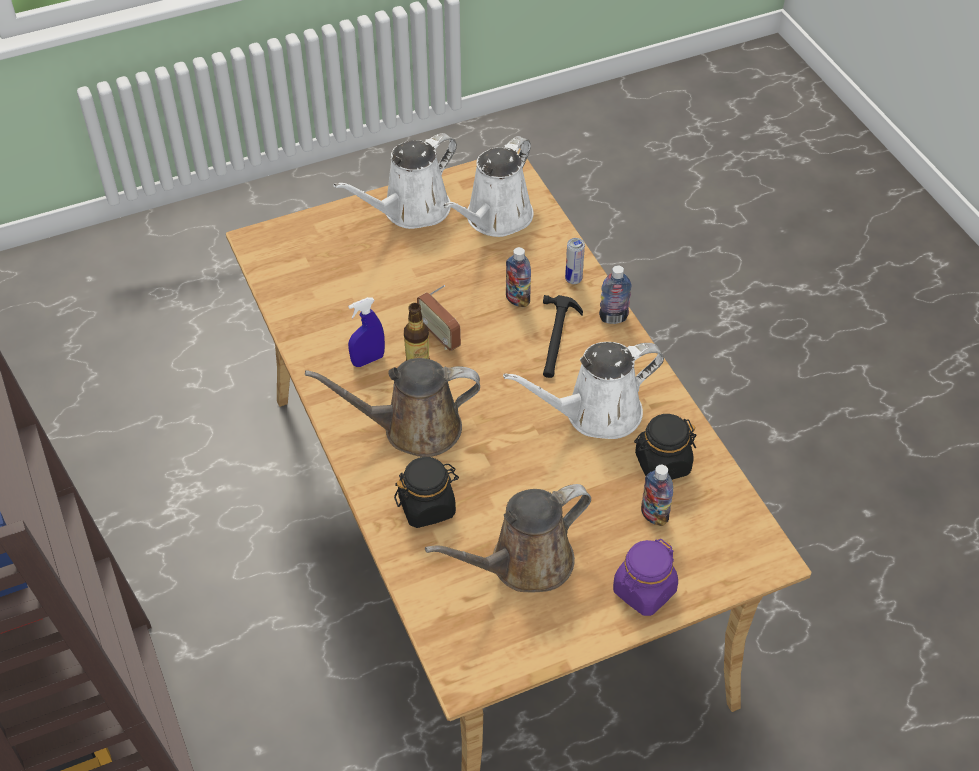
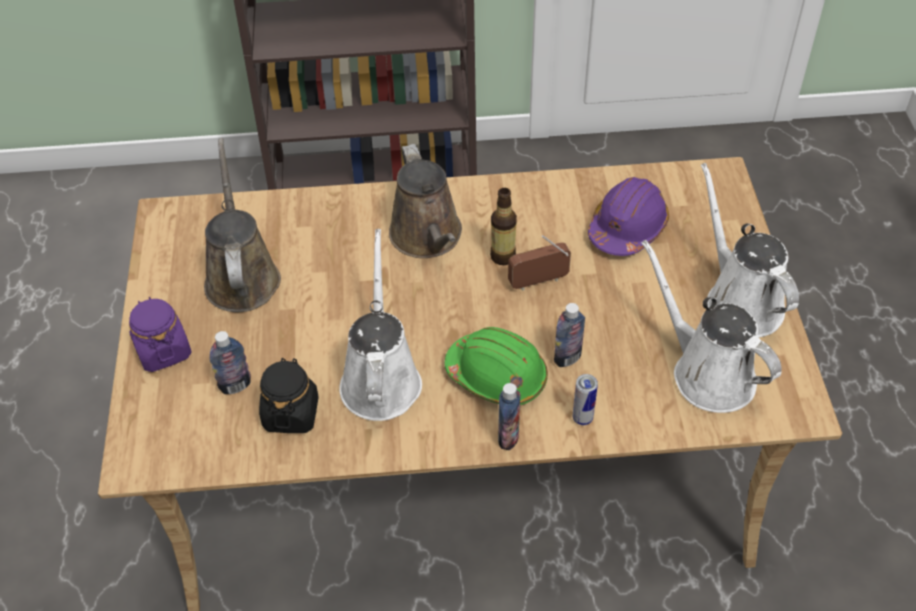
camera: 110 degrees right, 0 degrees up
brown watering can [305,358,480,457] -> brown watering can turned 150 degrees clockwise [389,144,462,258]
blue spray bottle [348,297,385,367] -> none
black jar [394,457,459,528] -> none
hammer [543,295,583,378] -> green hard hat [445,327,548,405]
none -> purple hard hat [588,177,669,256]

